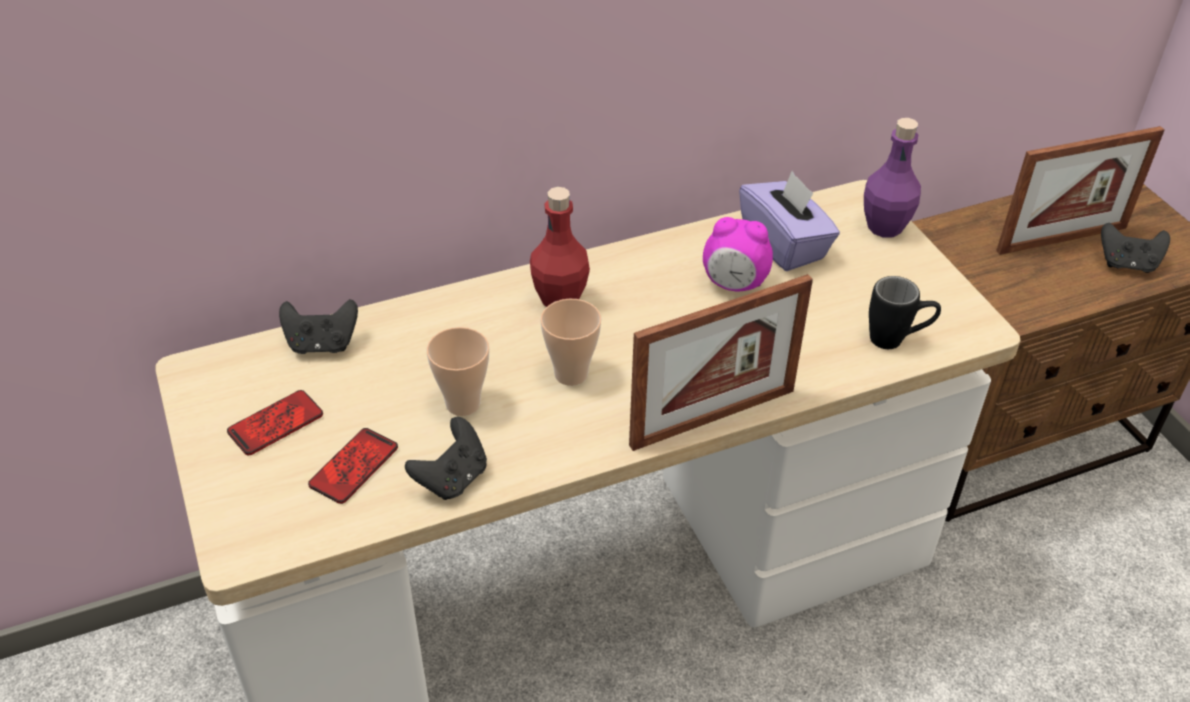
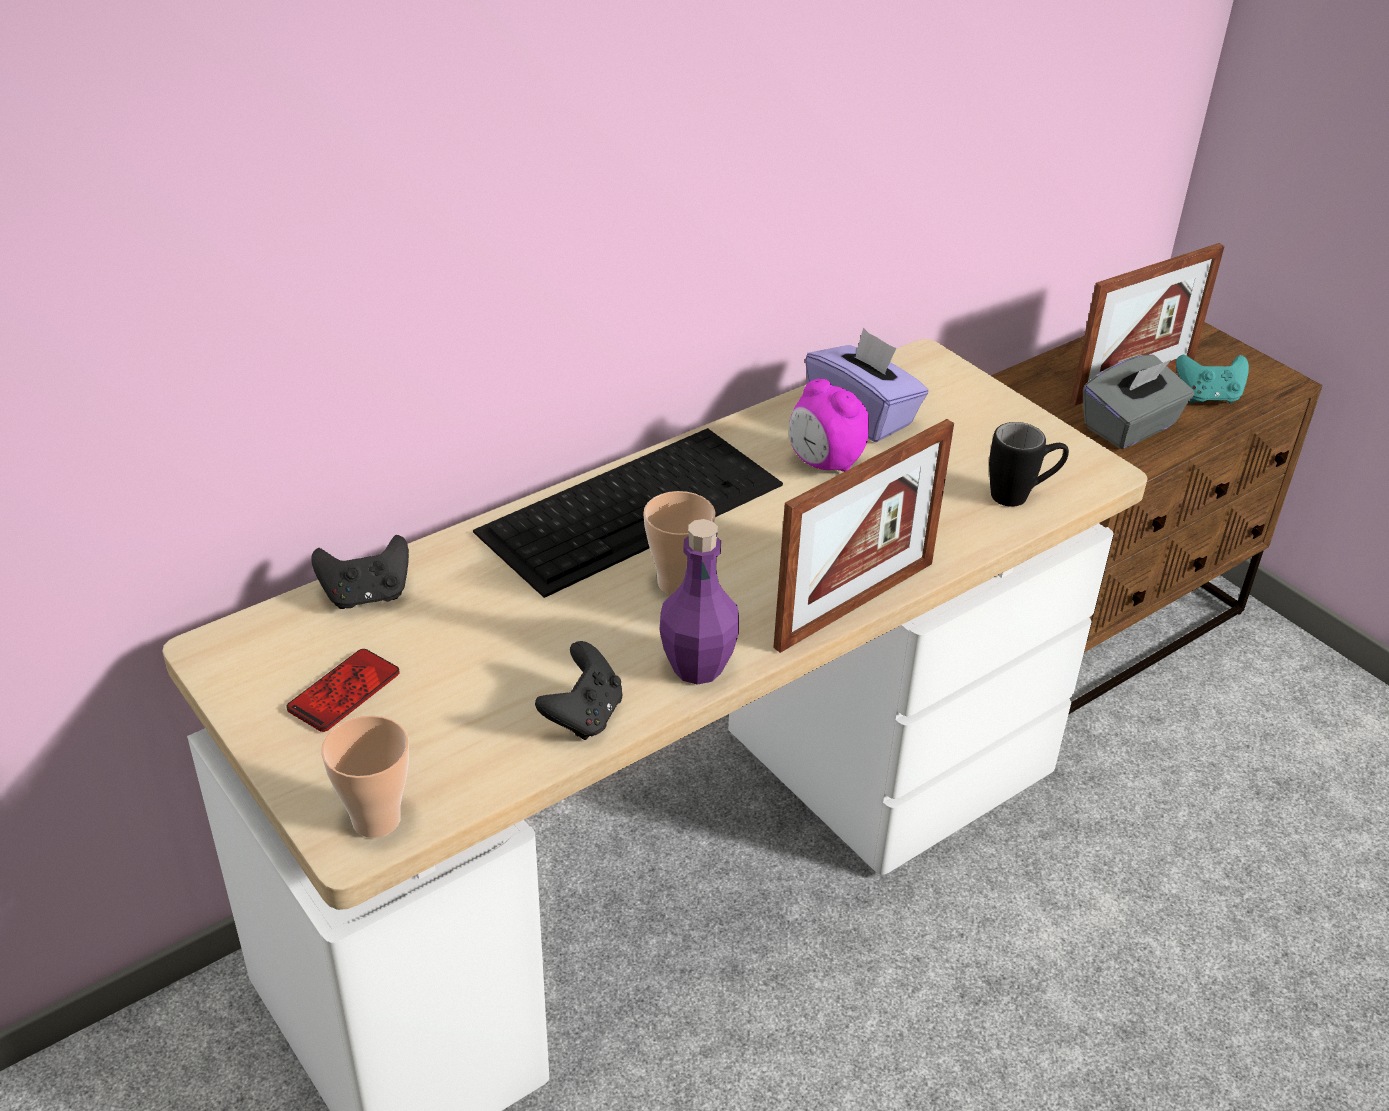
camera: 15 degrees left, 5 degrees down
phone [308,428,398,504] -> none
cup [426,327,489,416] -> cup moved to [321,715,409,838]
red bottle [530,187,590,307] -> keyboard [473,428,783,598]
alarm clock [703,217,773,291] -> alarm clock turned 45 degrees clockwise [789,379,869,472]
purple bottle [864,118,921,238] -> purple bottle moved to [660,519,739,685]
black game controller [1101,223,1170,273] -> turquoise game controller [1176,354,1249,403]
none -> grey tissue box [1083,355,1194,449]

